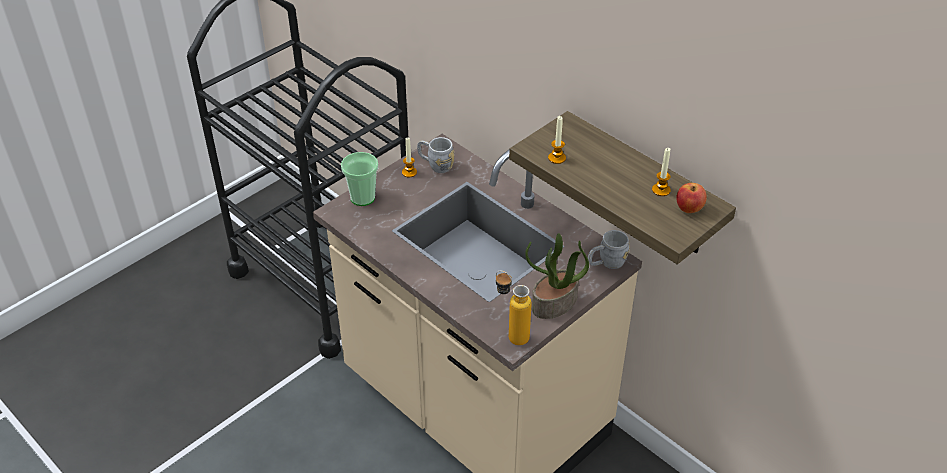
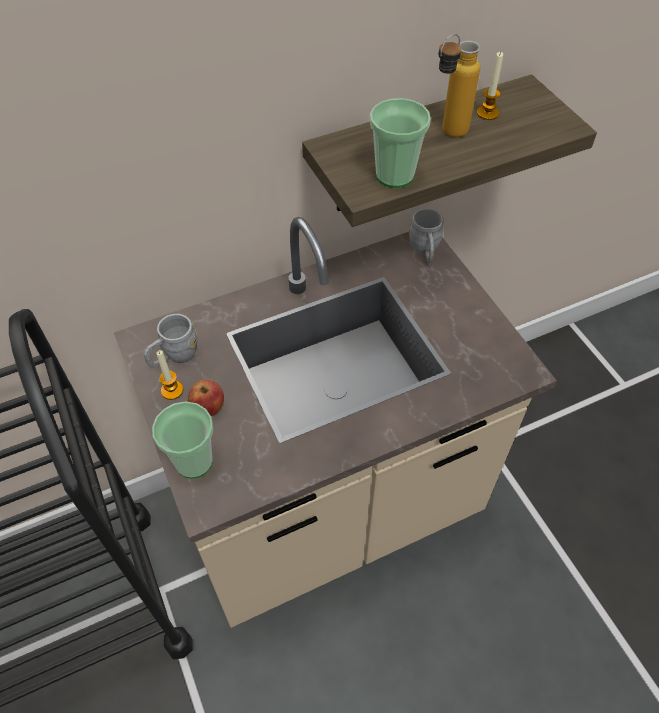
camera: 70 degrees left, 10 degrees up
bottle [496,271,532,346] -> bottle moved to [438,34,480,137]
potted plant [525,233,589,319] -> none
candle [548,116,566,164] -> cup [370,98,431,188]
apple [676,183,707,213] -> apple moved to [188,379,224,416]

